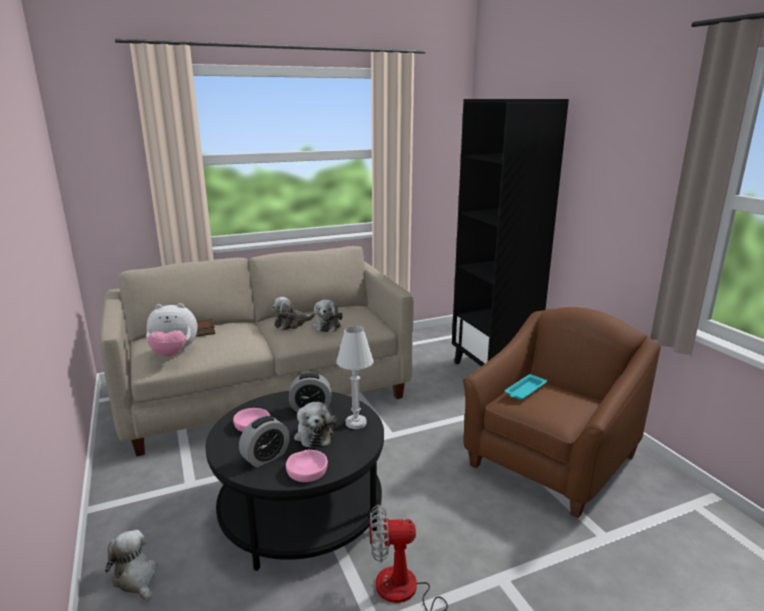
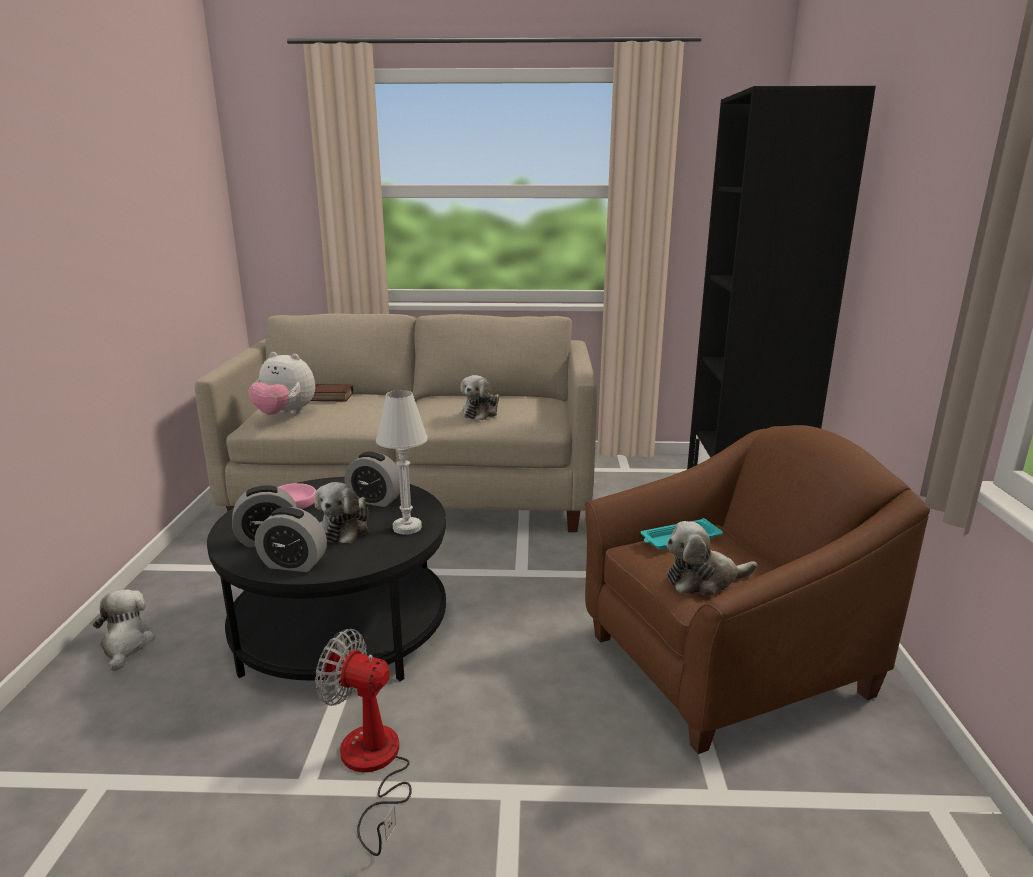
camera: 25 degrees right, 0 degrees up
plush toy [272,297,315,330] -> plush toy moved to [666,521,757,596]
pink bowl [286,450,328,482] -> alarm clock [255,507,327,572]

